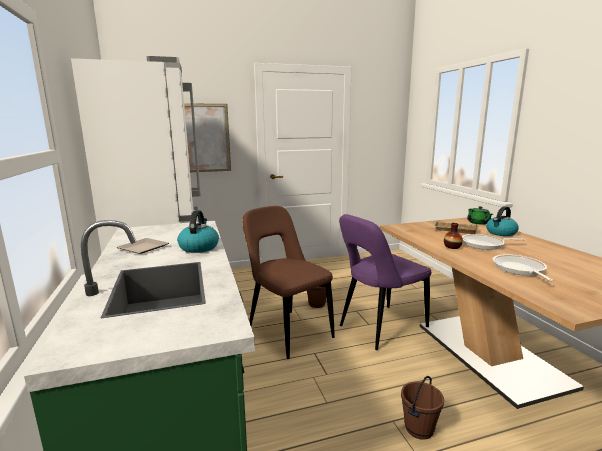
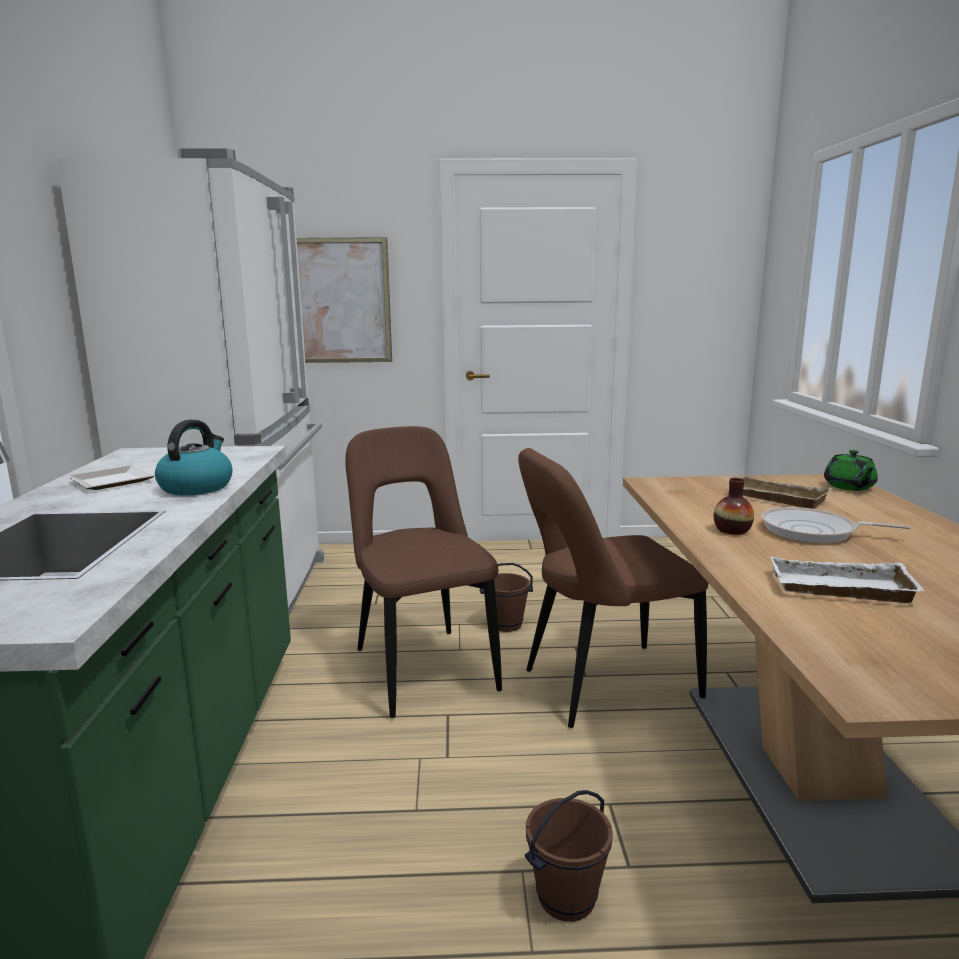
camera: 15 degrees right, 0 degrees up
purple chair [339,214,431,350] -> brown chair [518,448,709,728]
kettle [486,206,519,236] -> none
frying pan [493,254,553,282] -> white tray [771,557,925,603]

